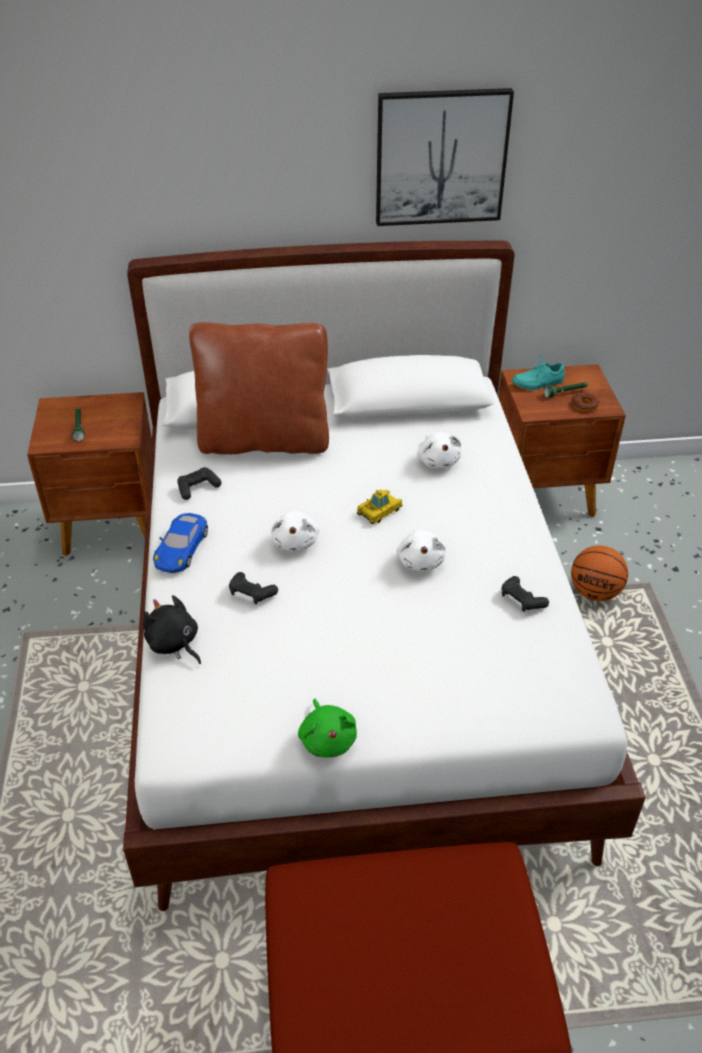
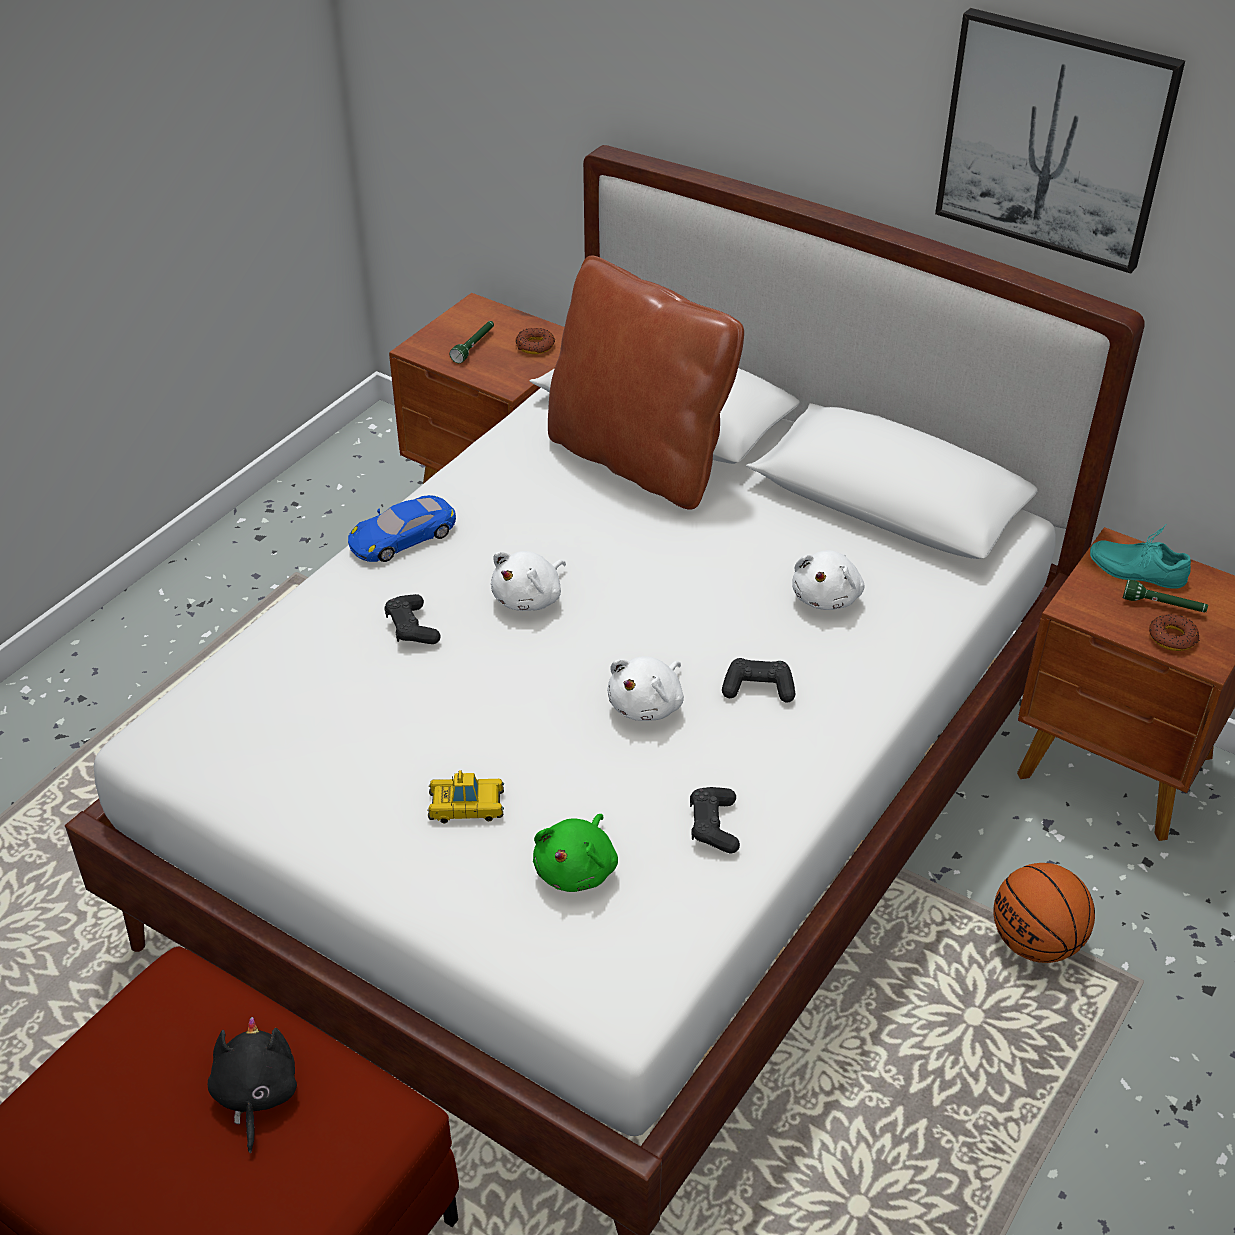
camera: 40 degrees right, 0 degrees up
black plush toy [144,595,201,664] -> black plush toy moved to [208,1017,297,1153]
black game controller [177,467,221,500] -> black game controller moved to [722,658,795,702]
green plush toy [298,699,357,758] -> green plush toy moved to [533,814,618,892]
toy car [357,489,402,524] -> toy car moved to [427,770,504,823]
none -> donut [516,328,555,354]

